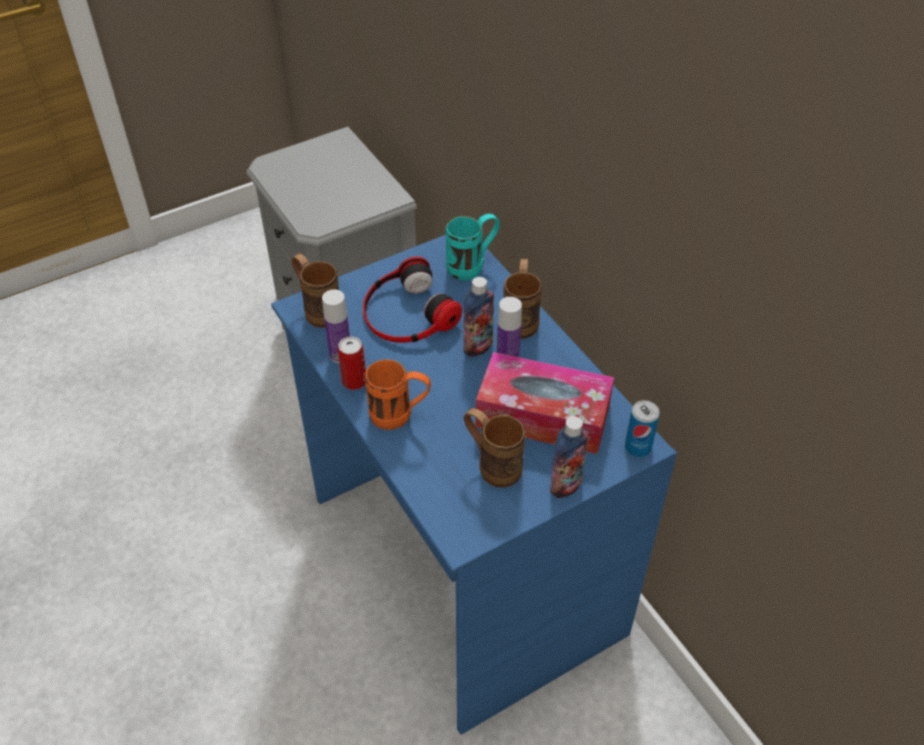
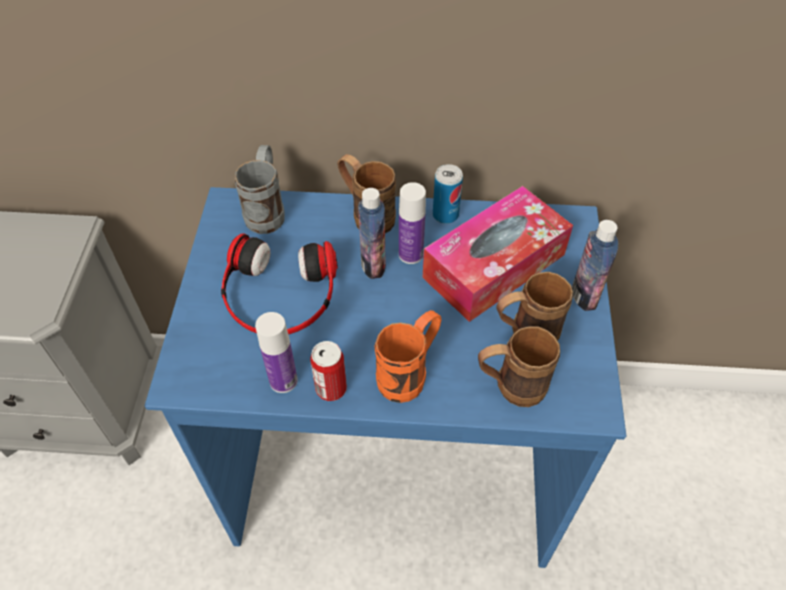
camera: 55 degrees left, 5 degrees up
brown mug [291,253,339,328] -> brown mug moved to [478,327,560,407]
turquoise mug [445,214,500,281] -> grey mug [235,145,285,234]
can [625,400,660,457] -> can moved to [433,164,463,224]

